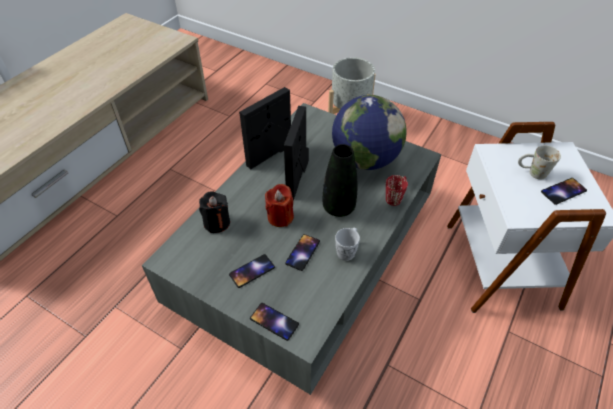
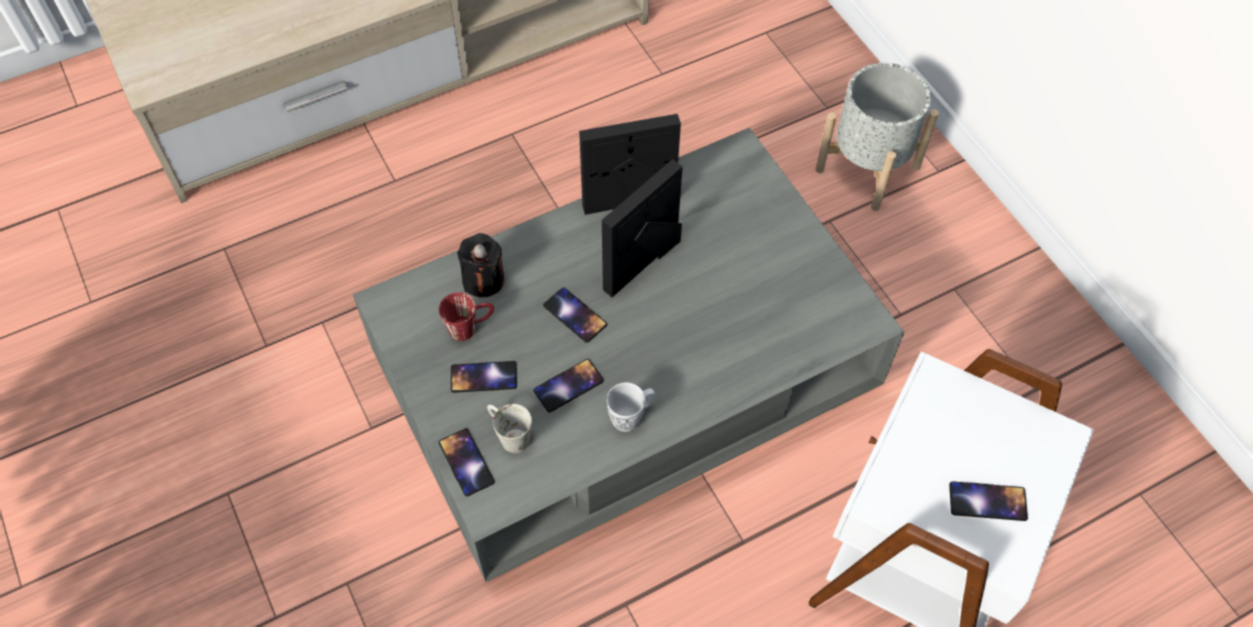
camera: 30 degrees right, 10 degrees up
red candle [265,184,294,227] -> phone [543,288,607,343]
black vase [323,144,357,217] -> none
globe [332,95,407,170] -> none
red mug [386,175,408,206] -> red mug moved to [439,292,494,341]
white mug [518,145,561,179] -> white mug moved to [487,404,532,453]

